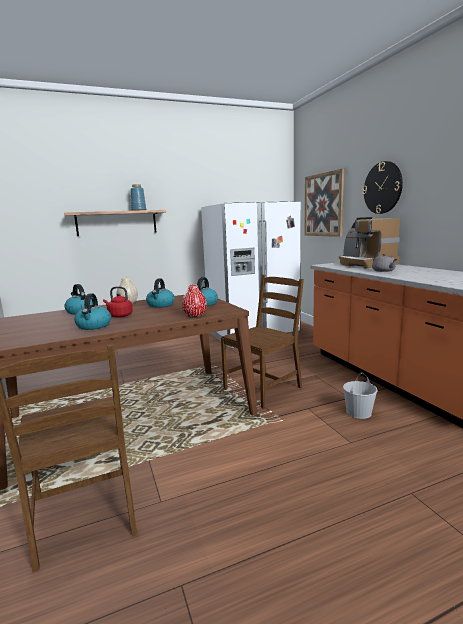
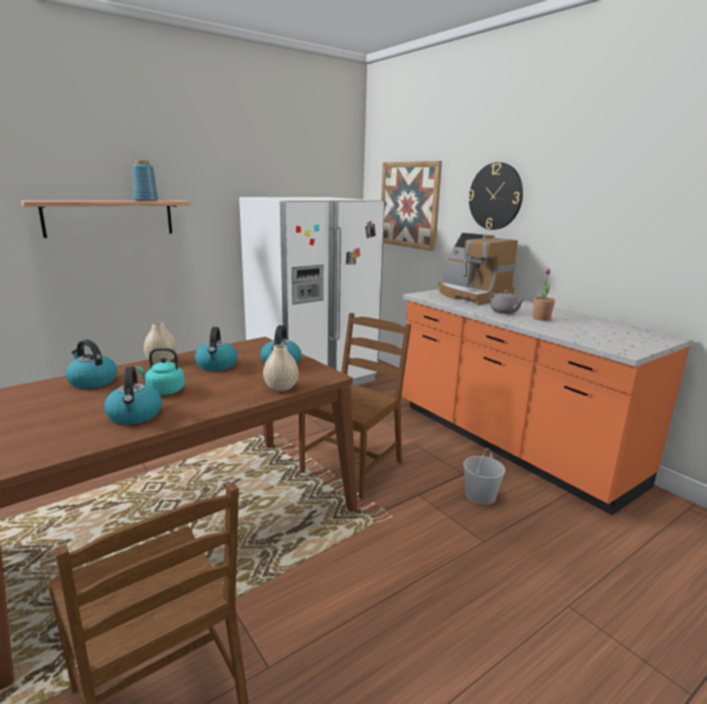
camera: 15 degrees left, 5 degrees up
red kettle [103,286,133,318] -> turquoise kettle [136,348,185,395]
red vase [182,284,207,317] -> beige vase [263,345,299,391]
none -> potted plant [533,268,555,321]

